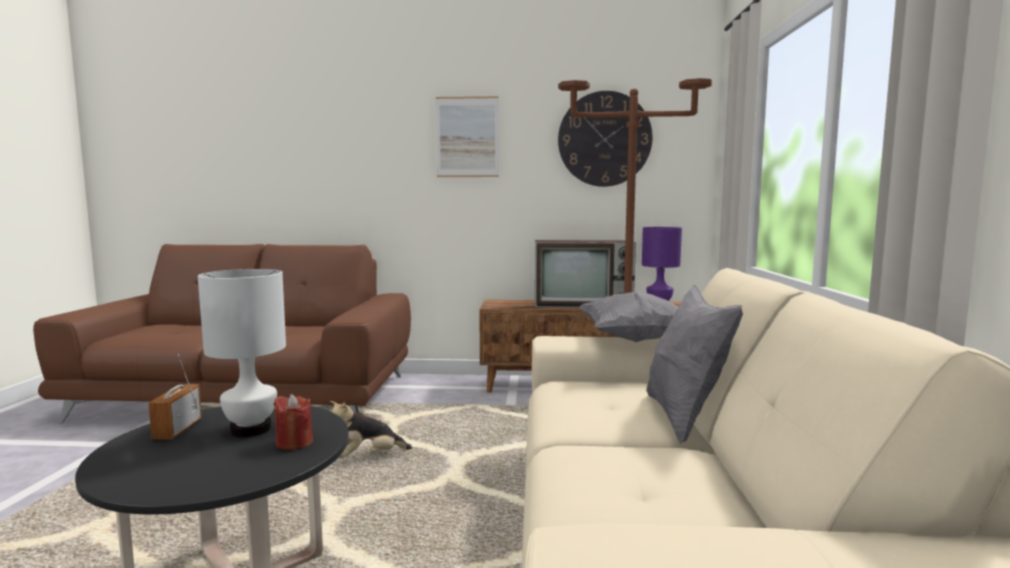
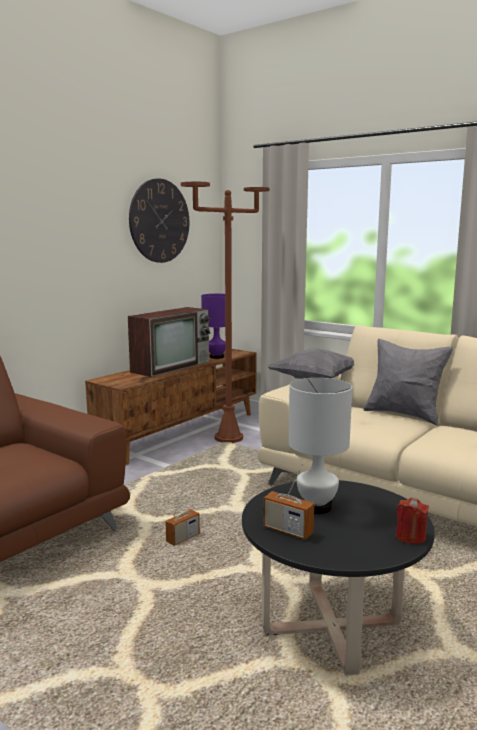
camera: 55 degrees left, 5 degrees up
red candle [273,394,313,450] -> red candle moved to [396,498,429,544]
plush toy [330,401,412,458] -> radio [165,489,200,546]
picture [436,96,499,177] -> none

